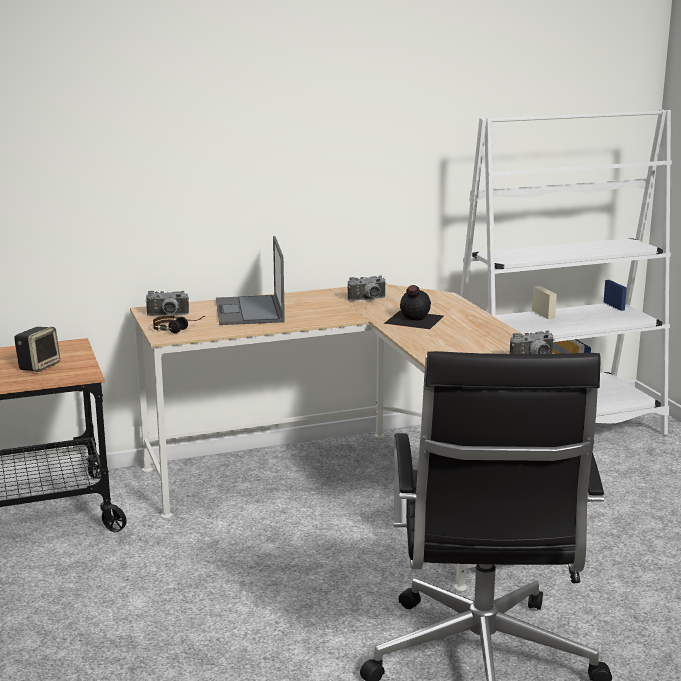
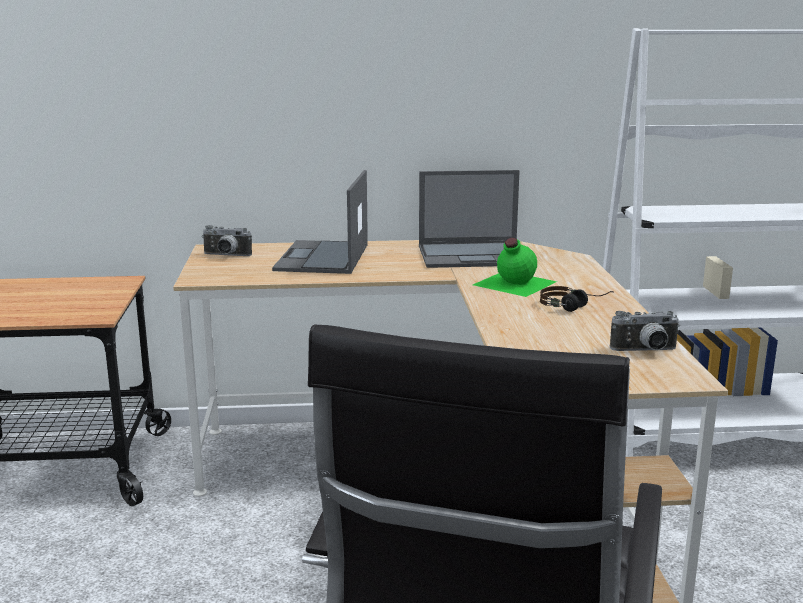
camera: 15 degrees right, 0 degrees up
speaker [14,327,60,372] -> none
headphones [153,315,205,333] -> headphones moved to [540,286,613,312]
camera [348,275,386,301] -> laptop [419,170,520,268]
black bottle [384,285,444,329] -> green bottle [473,238,557,297]

